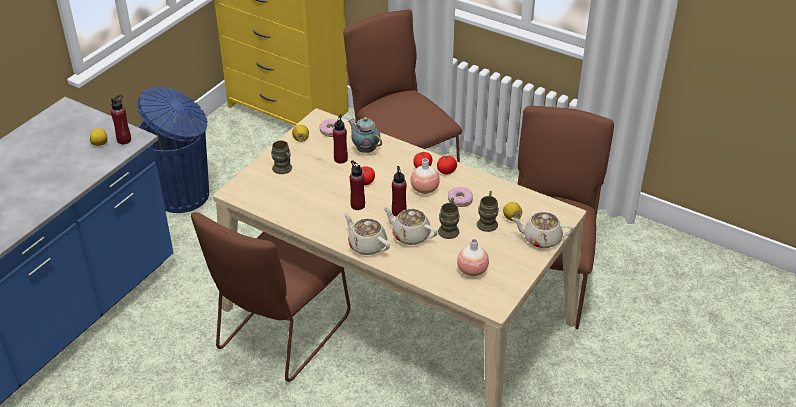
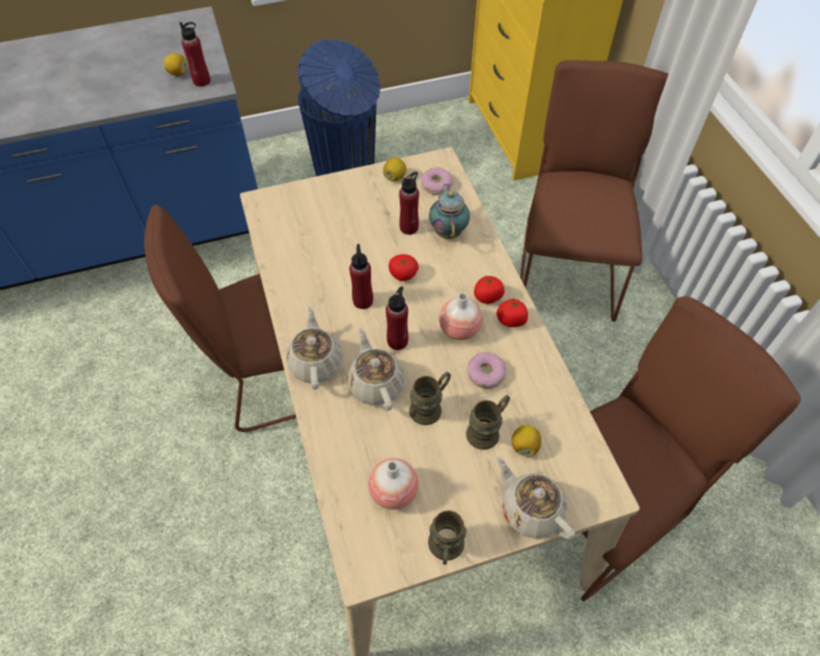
camera: 40 degrees right, 15 degrees up
brown mug [271,140,292,174] -> brown mug moved to [428,510,466,565]

